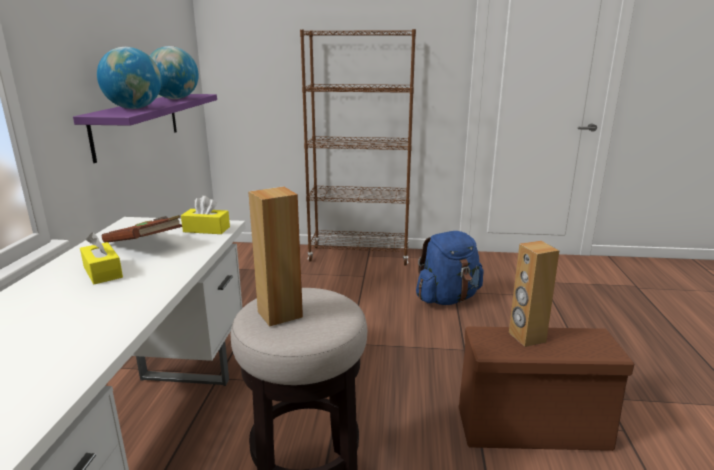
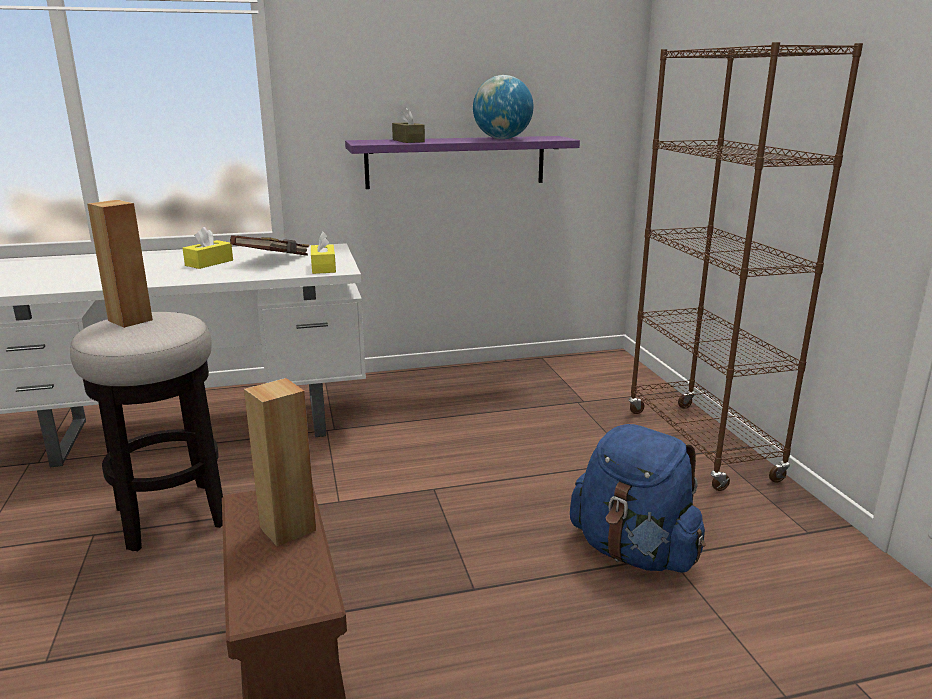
camera: 70 degrees right, 0 degrees up
globe [97,47,161,109] -> brown tissue box [392,107,425,143]

